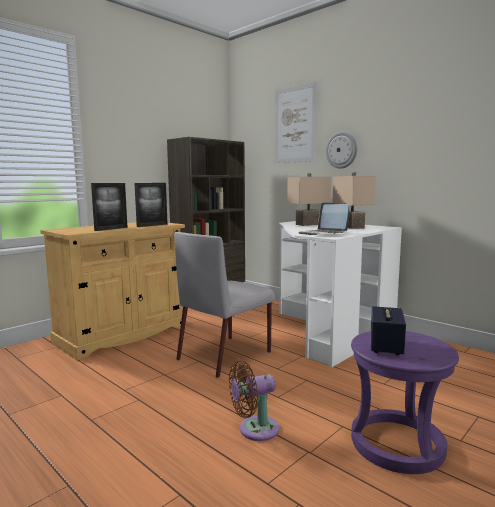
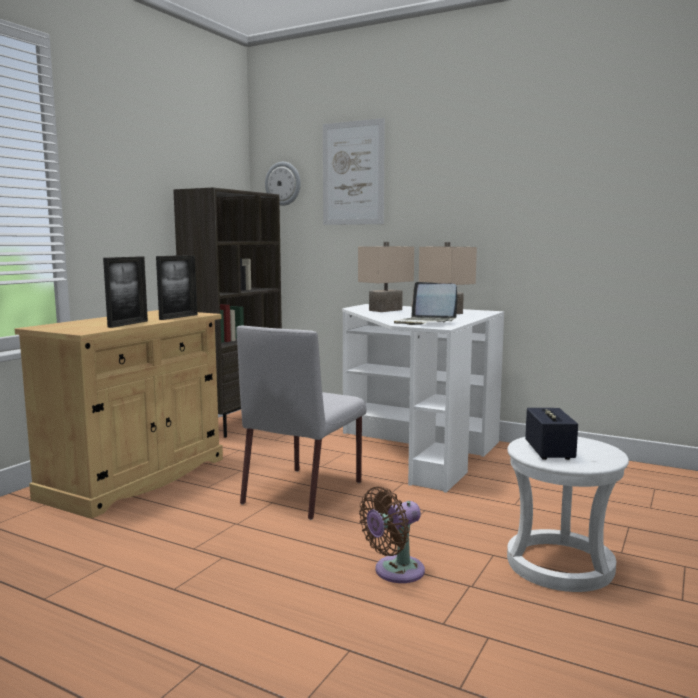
camera: 15 degrees left, 0 degrees up
wall clock [326,131,357,169] -> wall clock moved to [265,162,301,206]
purple stool [351,331,459,474] -> white stool [507,437,629,592]

